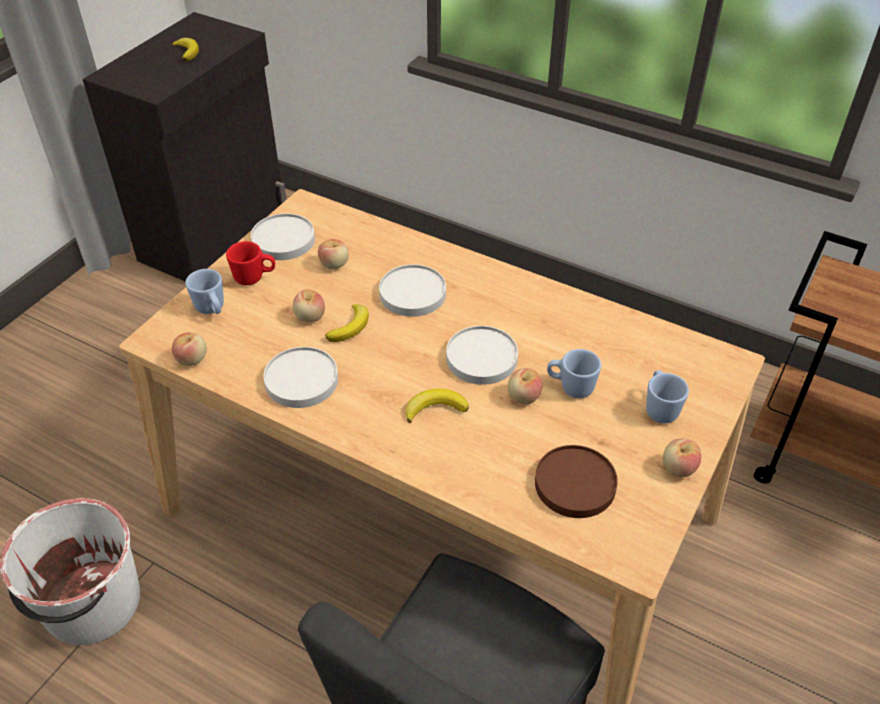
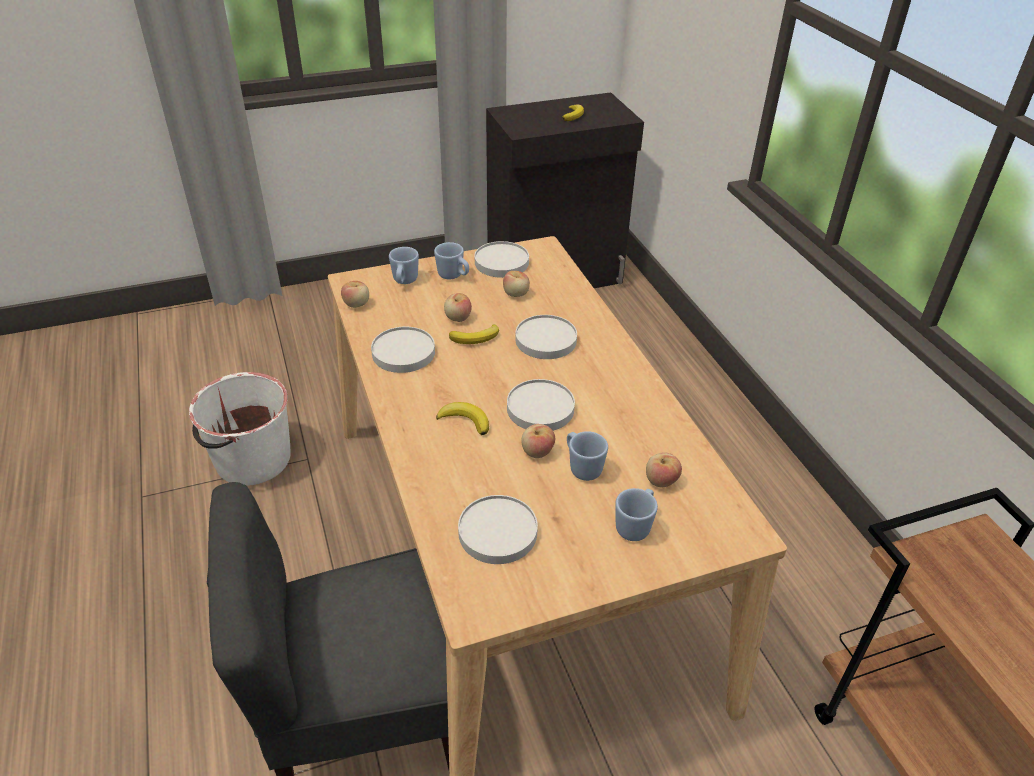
camera: 40 degrees right, 5 degrees down
red mug [226,241,275,285] -> blue mug [434,242,469,279]
brown plate [535,445,618,518] -> white plate [458,495,538,564]
apple [663,439,701,477] -> apple moved to [646,452,682,487]

